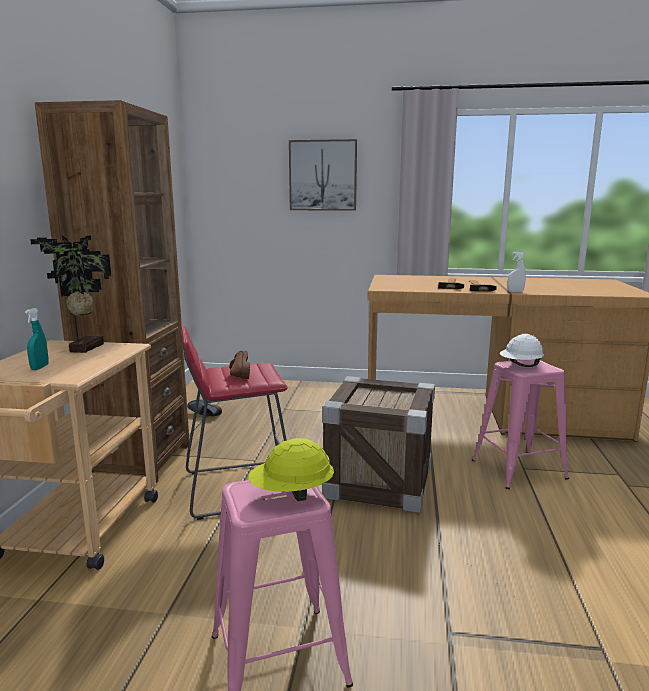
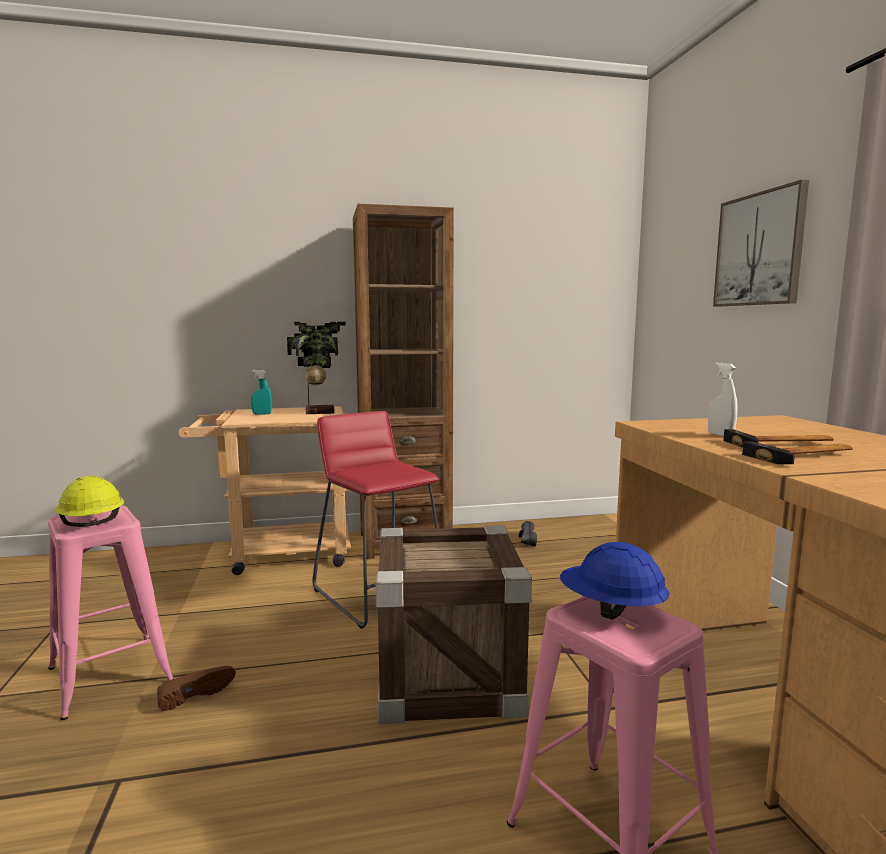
camera: 70 degrees right, 5 degrees down
brown shoe [229,351,250,379] -> brown shoe moved to [157,666,236,711]
white hard hat [500,334,545,367] -> blue hard hat [560,542,670,620]
white spray bottle [507,252,526,292] -> white spray bottle moved to [708,363,737,437]

